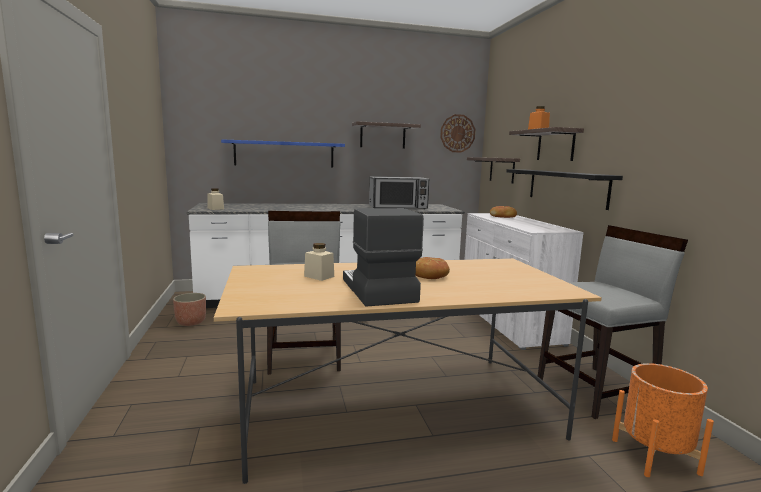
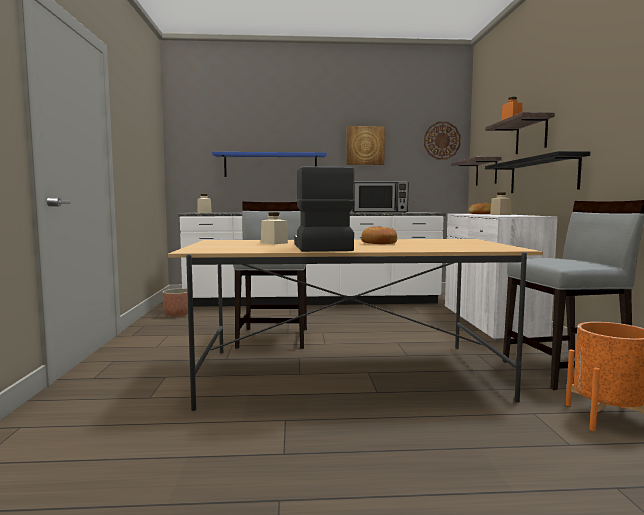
camera: 10 degrees right, 5 degrees down
shelf [352,121,421,149] -> picture [346,126,385,165]
none -> beige jar [490,193,511,215]

